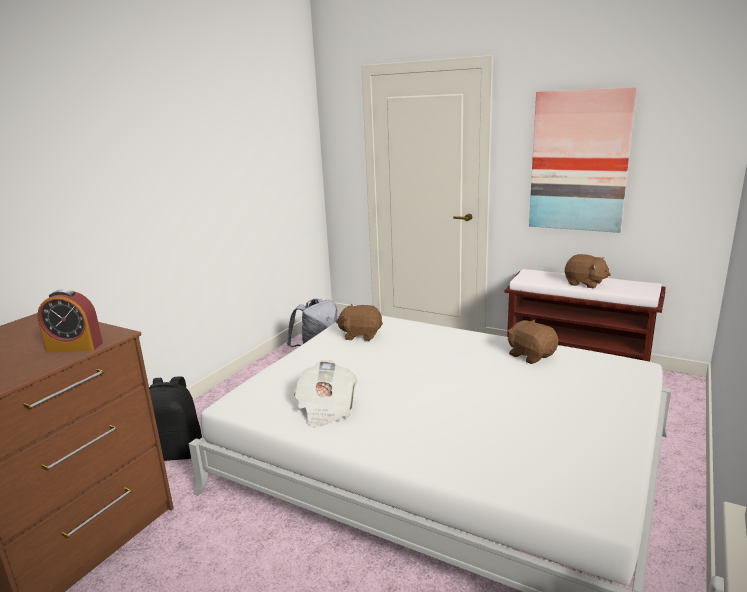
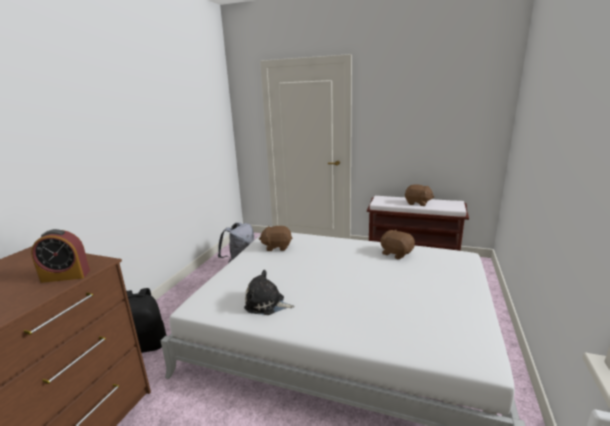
camera: 10 degrees left, 0 degrees up
newspaper [294,360,357,427] -> plush toy [244,270,294,315]
picture [529,87,637,233] -> none

